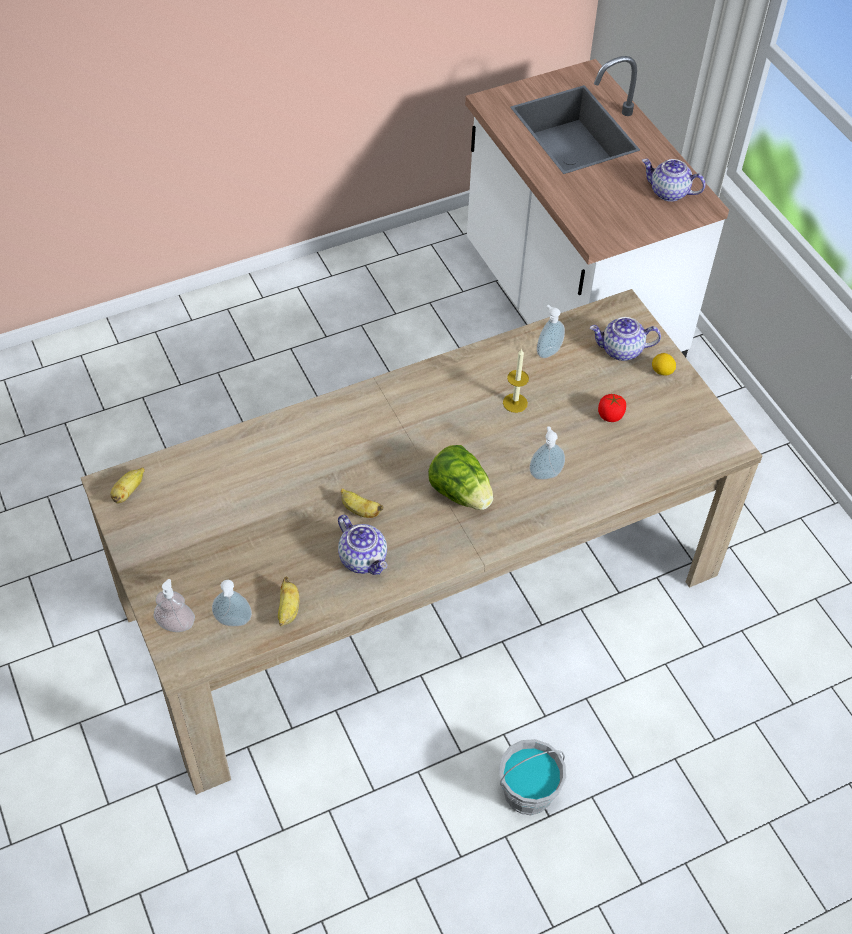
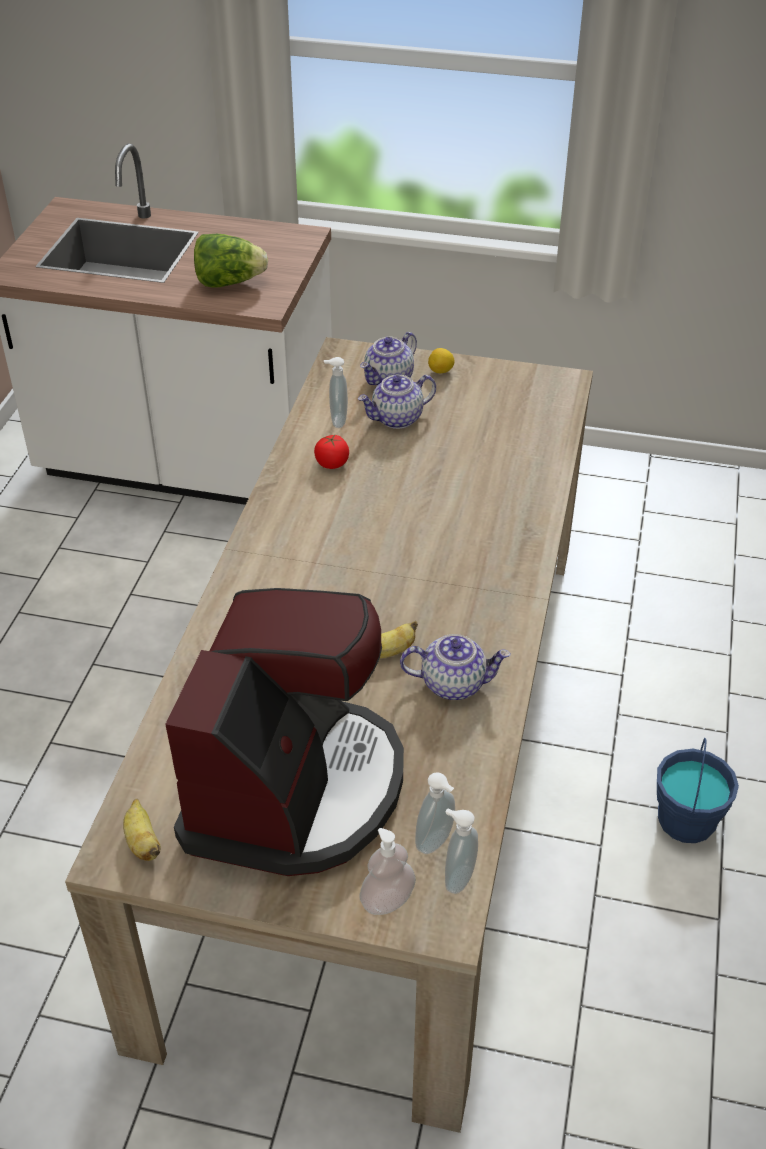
camera: 50 degrees left, 10 degrees down
banana [278,577,299,626] -> none
lettuce [428,445,493,510] -> lettuce moved to [194,234,268,288]
grey bucket [499,739,566,815] -> blue bucket [657,738,739,843]
candle [503,348,529,413] -> none
soap dispenser [529,426,565,480] -> soap dispenser moved to [445,809,478,894]
tomato [598,394,626,422] -> tomato moved to [314,435,349,469]
teapot [642,159,705,202] -> teapot moved to [358,375,436,429]
none -> coffee machine [165,588,404,876]

